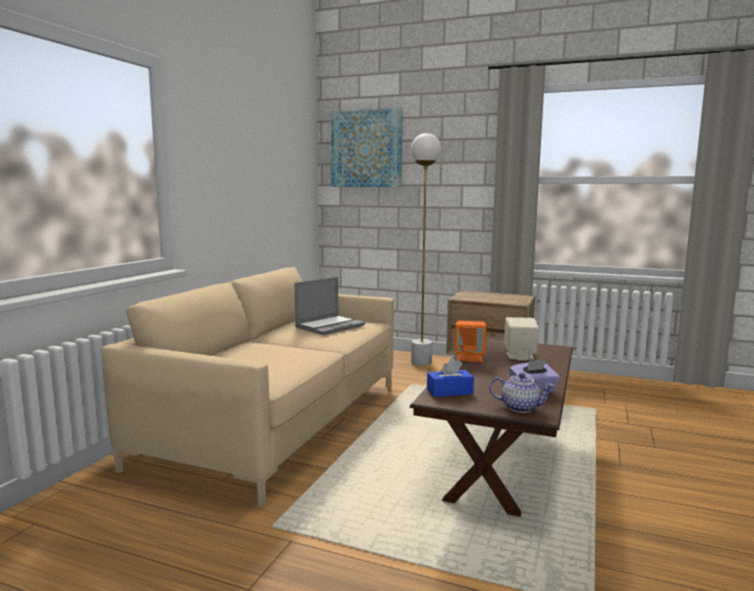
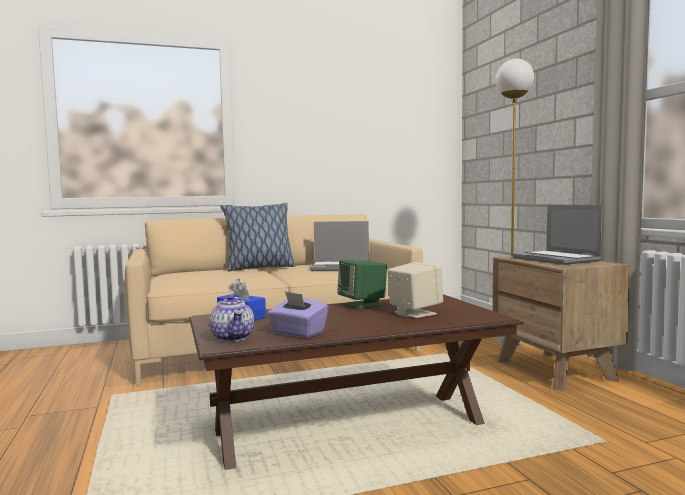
camera: 50 degrees right, 5 degrees down
picture [331,107,403,187] -> none
orange speaker [454,321,486,362] -> green speaker [337,260,387,309]
none -> pillow [220,203,295,271]
none -> laptop [512,205,603,265]

